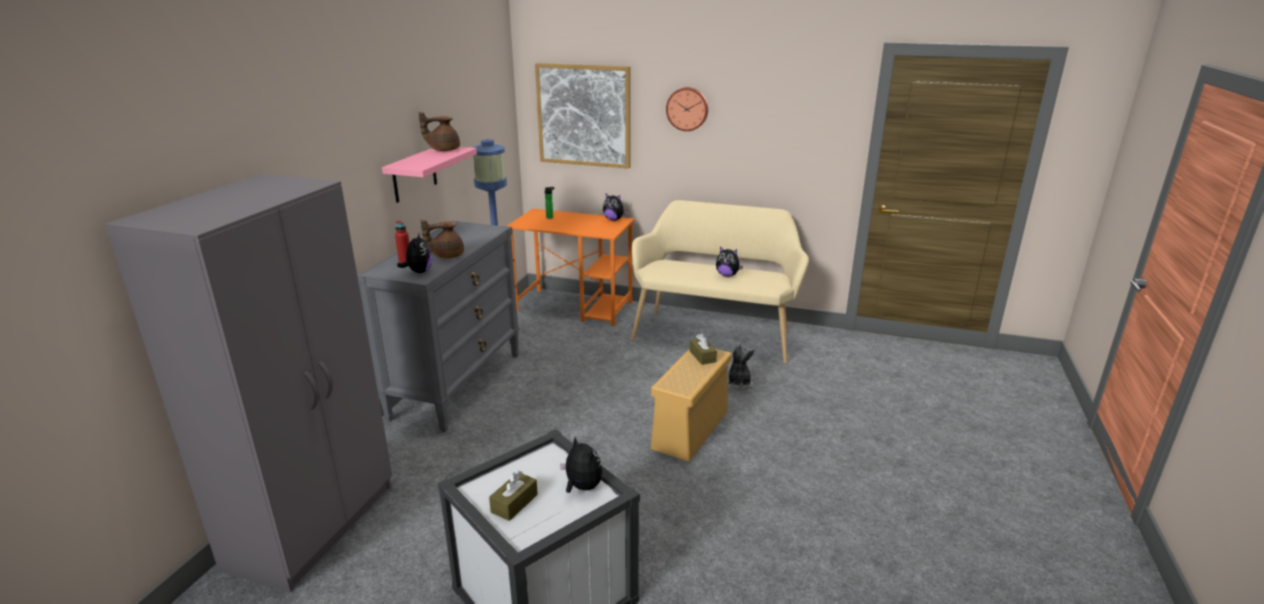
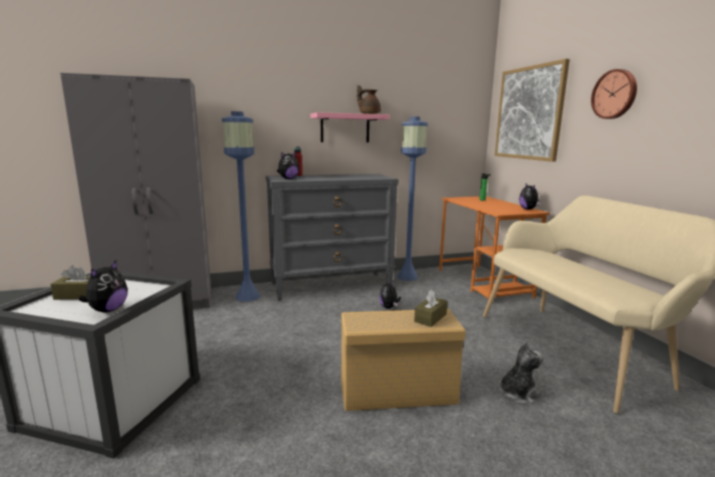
camera: 55 degrees right, 10 degrees down
brown teapot [421,219,464,258] -> none
plush toy [716,247,743,277] -> plush toy moved to [379,280,401,309]
none -> blue floor lamp [222,111,260,301]

